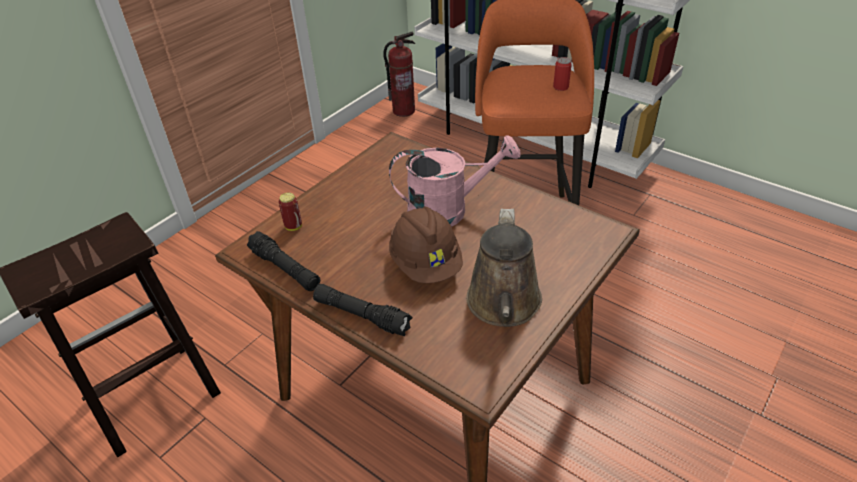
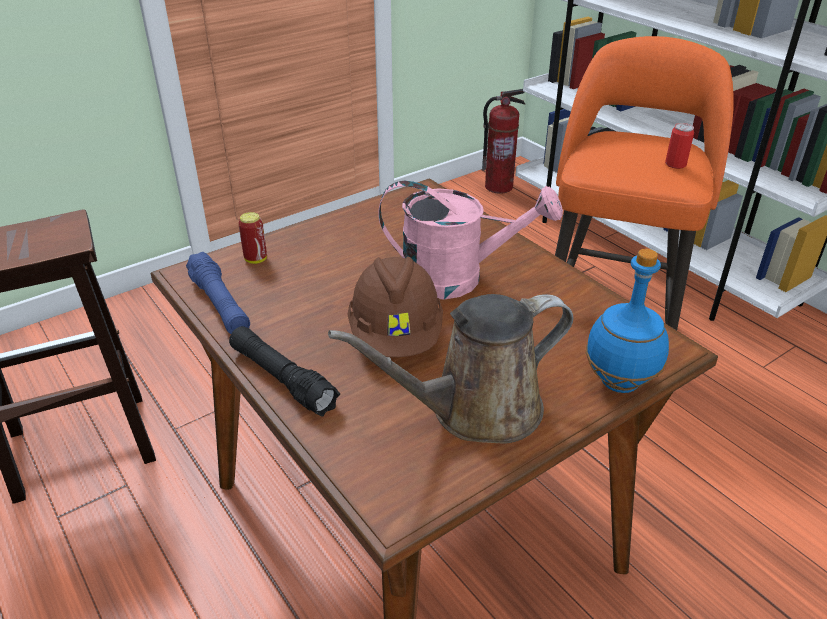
camera: 15 degrees right, 5 degrees down
black flashlight [247,231,320,291] -> blue flashlight [186,252,250,334]
brown watering can [466,209,542,327] -> brown watering can turned 45 degrees clockwise [328,294,573,443]
none -> blue bottle [586,249,669,393]

